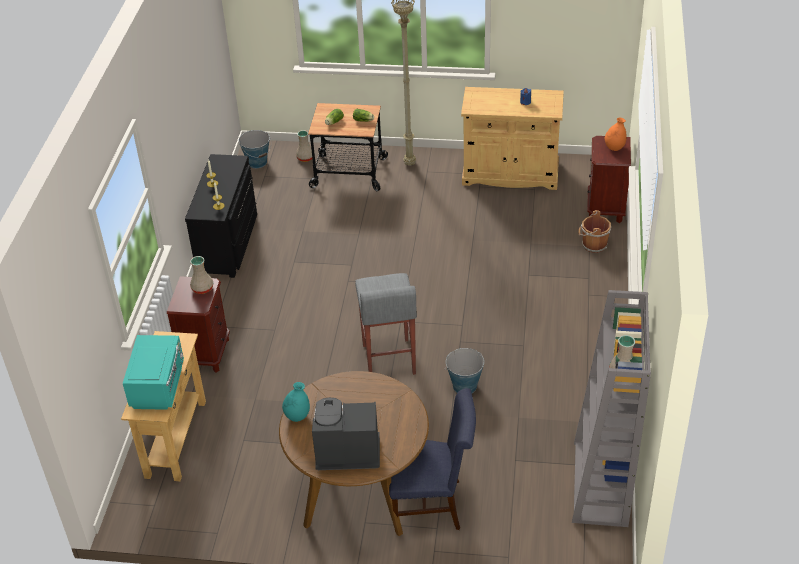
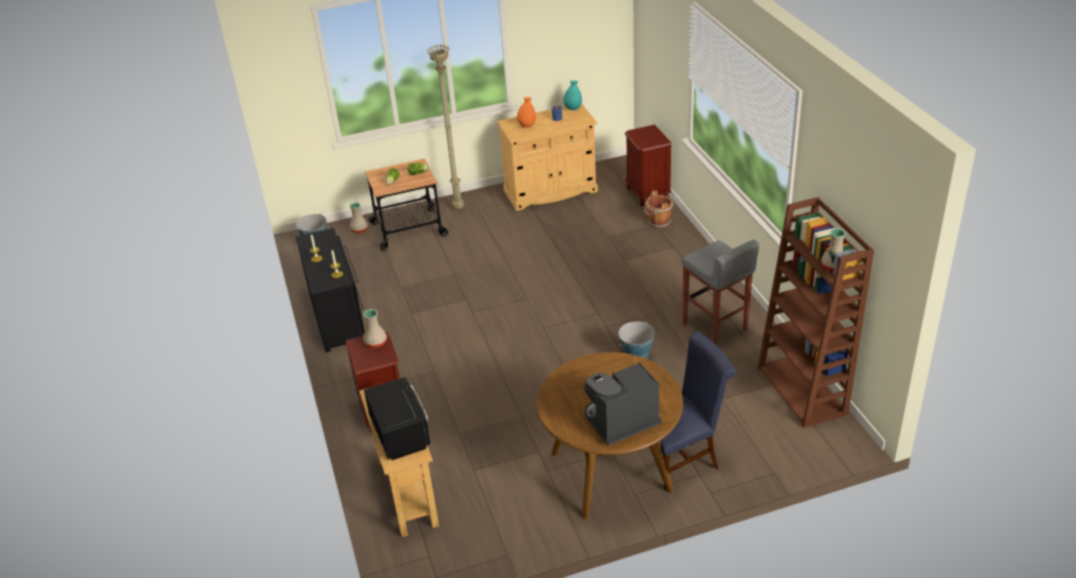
camera: 25 degrees left, 5 degrees down
turquoise microwave [123,335,184,410] -> black microwave [364,377,431,460]
turquoise vase [282,382,310,422] -> turquoise vase moved to [563,80,582,110]
grey stool [355,273,417,375] -> grey stool moved to [682,240,759,345]
grey bookcase [572,290,651,527] -> brown bookcase [757,197,874,428]
orange vase [605,117,627,151] -> orange vase moved to [517,97,536,128]

